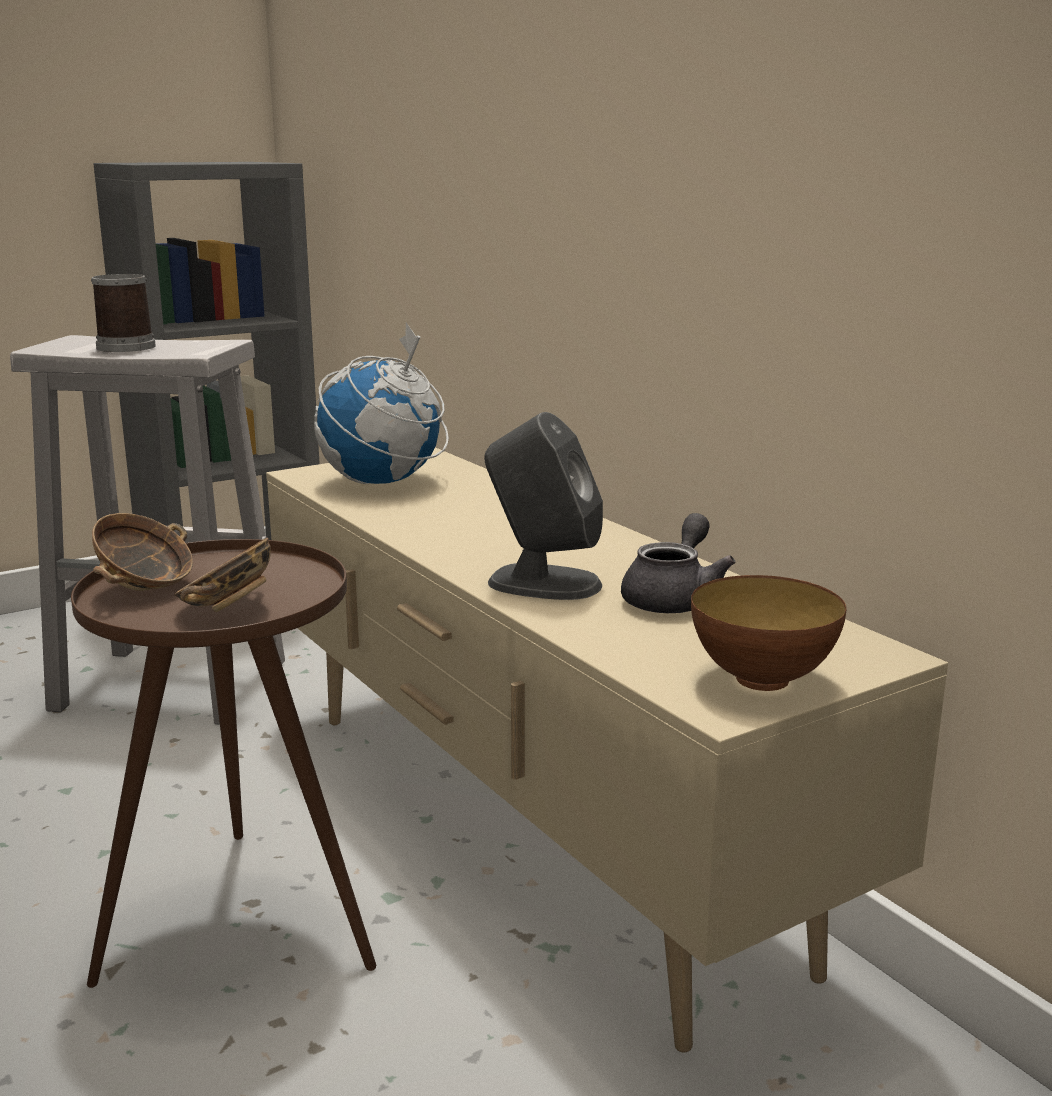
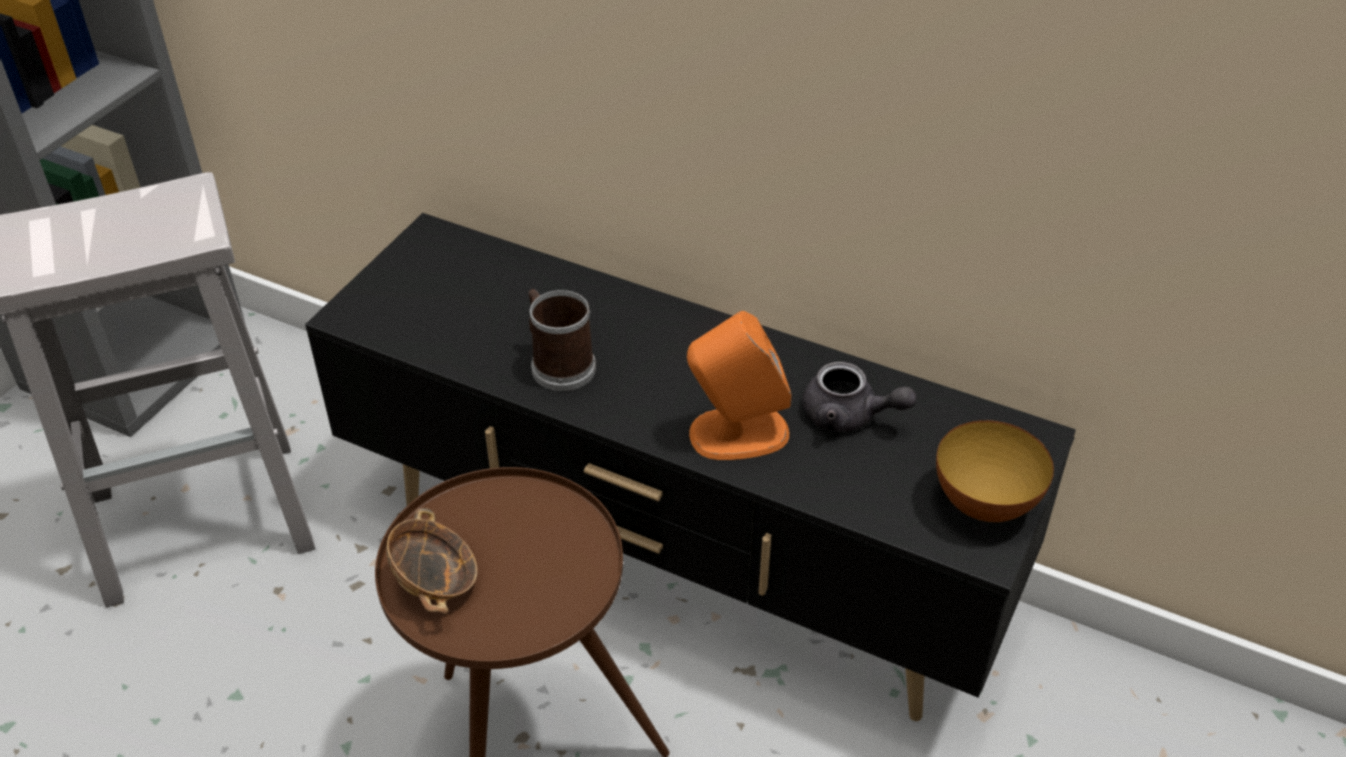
camera: 30 degrees left, 25 degrees up
mug [91,274,156,352] -> mug moved to [529,289,596,391]
bowl [174,538,271,612] -> none
beige tv stand [266,447,948,1052] -> black tv stand [305,213,1076,721]
globe [314,323,449,484] -> none
grey speaker [484,412,603,600] -> orange speaker [687,311,792,460]
grey teapot [621,513,735,613] -> grey teapot turned 120 degrees clockwise [802,362,917,432]

